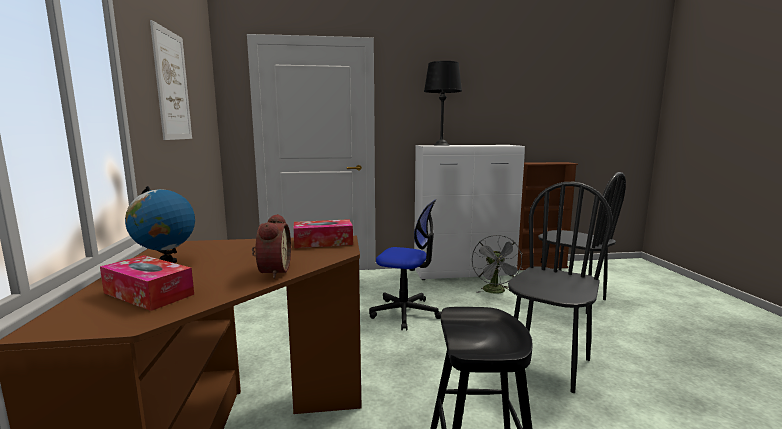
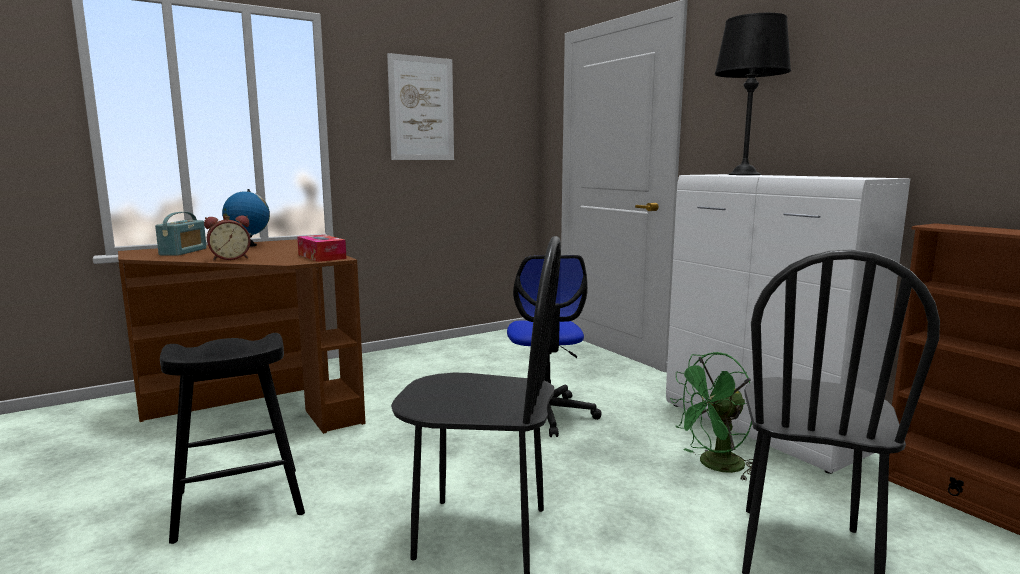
camera: 65 degrees right, 0 degrees up
tissue box [100,255,194,311] -> radio [155,212,207,256]
grey fan [472,235,523,294] -> green fan [670,352,753,481]

